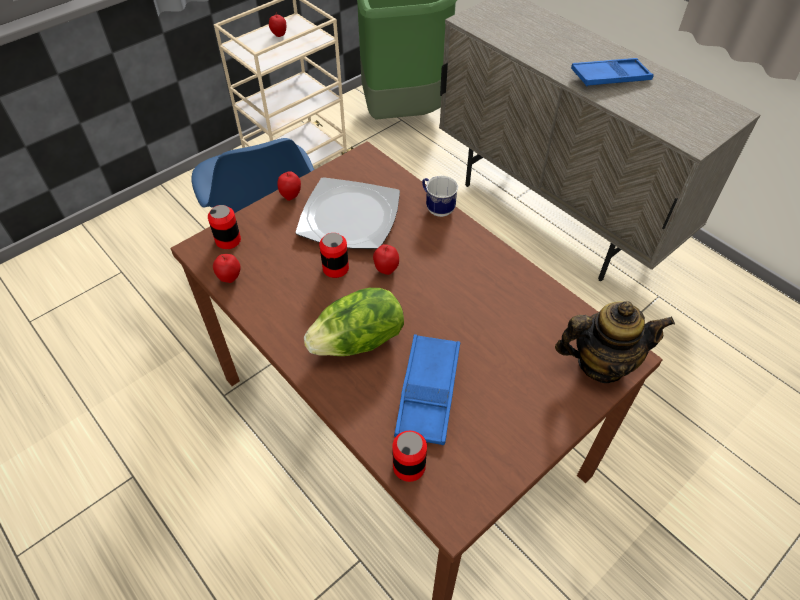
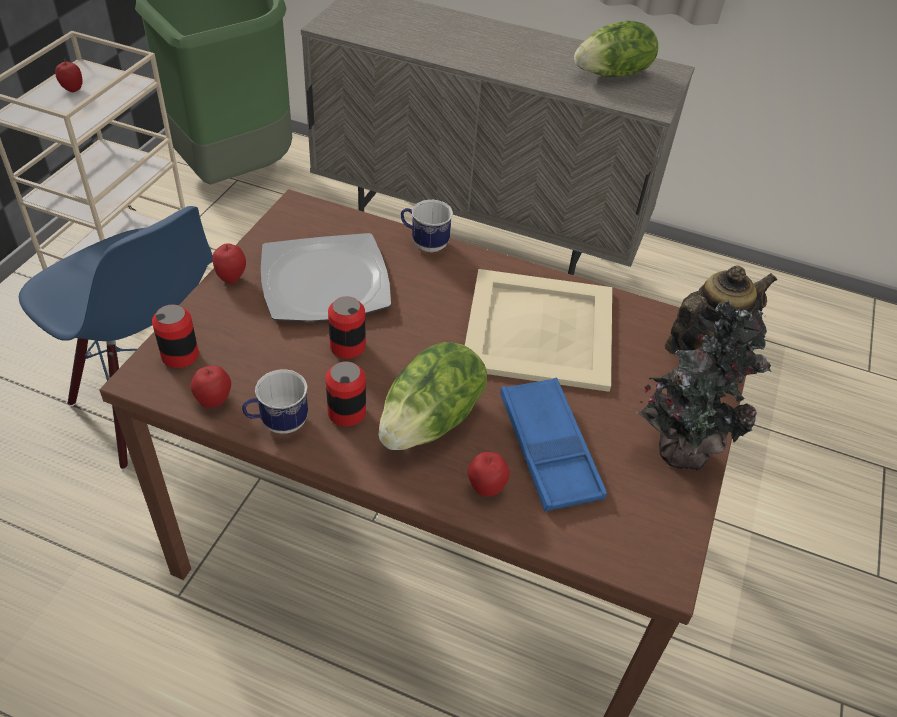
camera: 30 degrees left, 5 degrees down
apple [373,245,399,275] -> apple moved to [468,452,510,496]
can [392,431,427,482] -> can moved to [326,361,366,427]
blue tray [571,58,654,87] -> none
none -> mug [242,369,308,434]
none -> beige tray [465,269,612,392]
none -> lettuce [574,21,658,77]
none -> potted plant [636,299,772,471]

